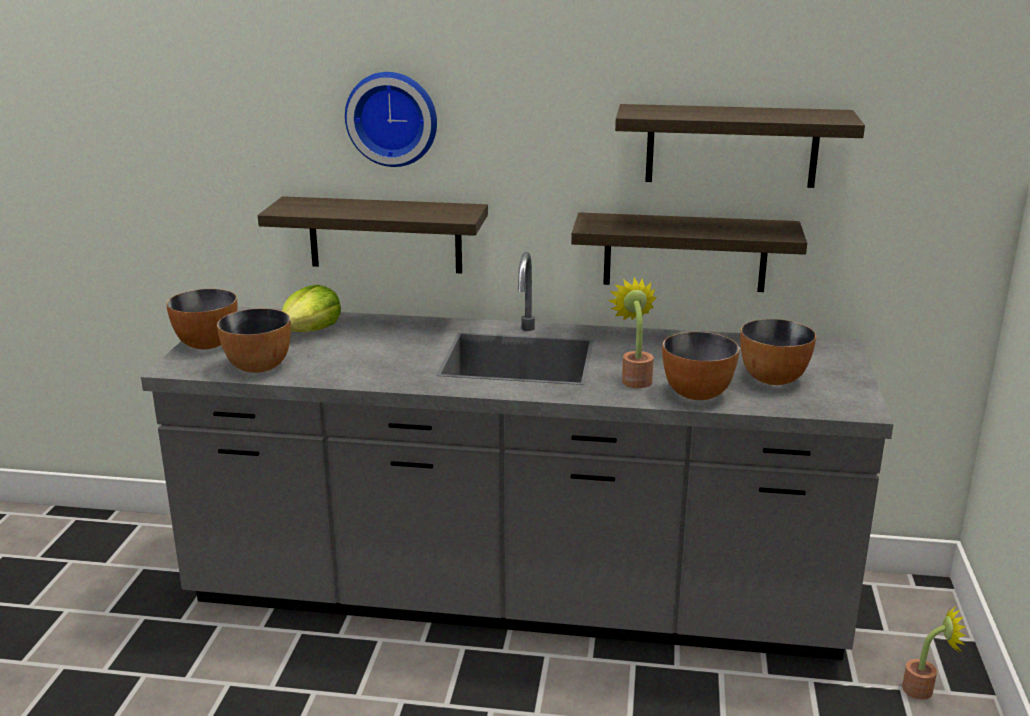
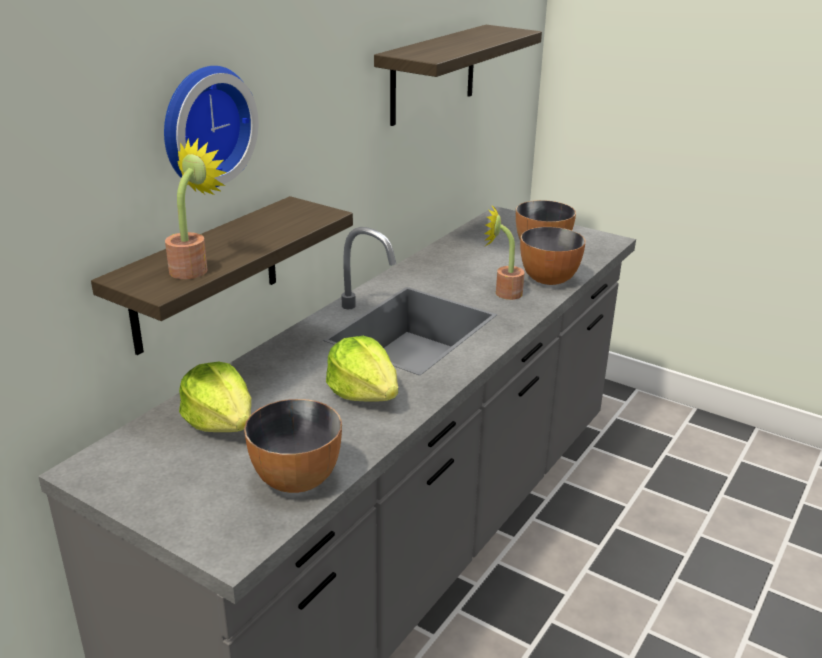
camera: 65 degrees left, 5 degrees up
bowl [166,289,237,349] -> none
shelf [571,212,807,292] -> none
potted plant [902,605,967,700] -> potted plant moved to [165,138,227,279]
none -> lettuce [326,336,398,402]

